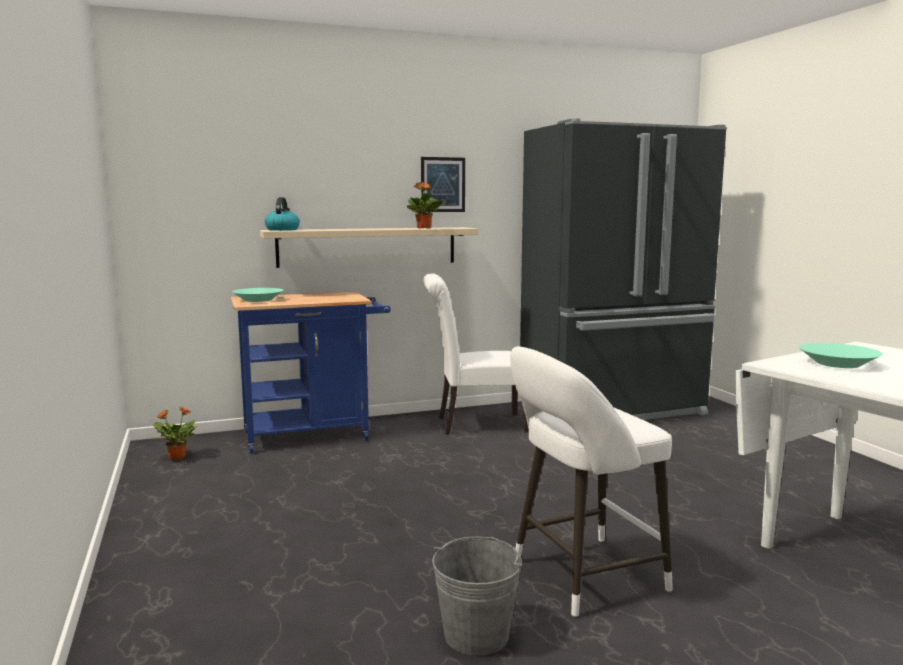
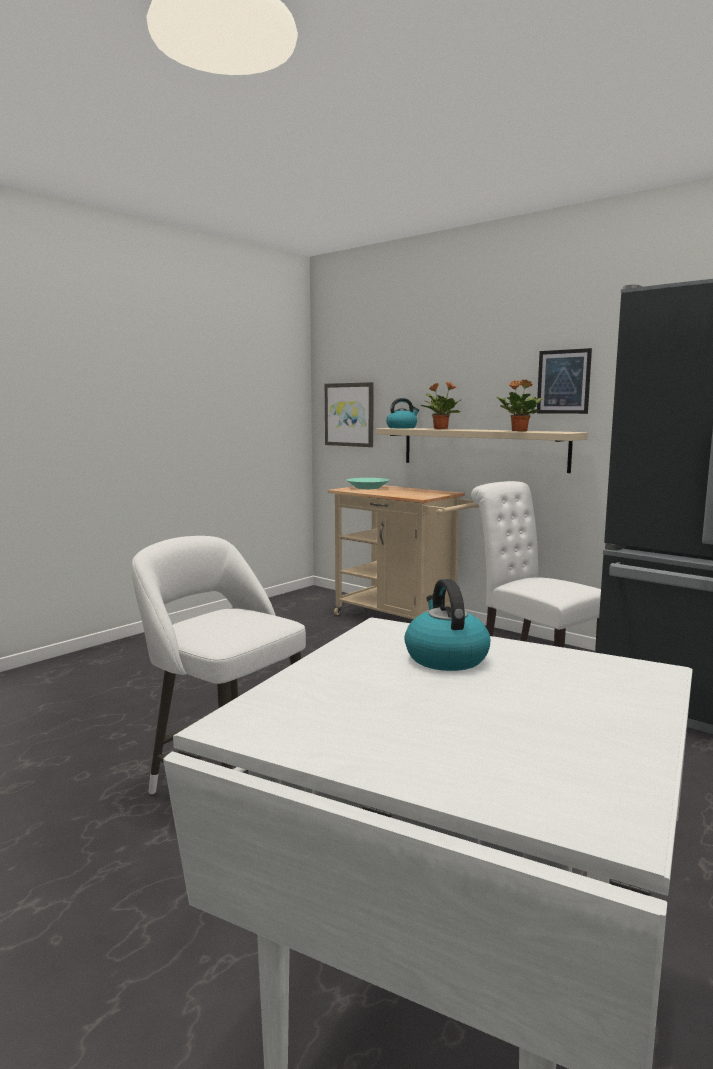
camera: 60 degrees right, 0 degrees up
potted plant [153,406,198,460] -> potted plant moved to [421,382,461,429]
blue cart [231,292,391,454] -> beige cart [328,485,479,620]
grey bucket [432,537,522,656] -> none
turquoise bowl [799,343,883,368] -> kettle [405,579,490,671]
none -> picture [325,382,374,447]

